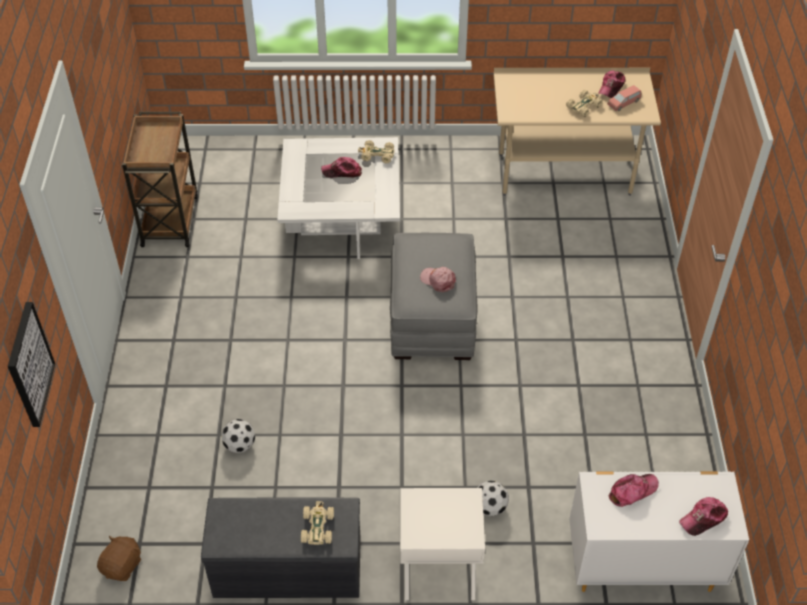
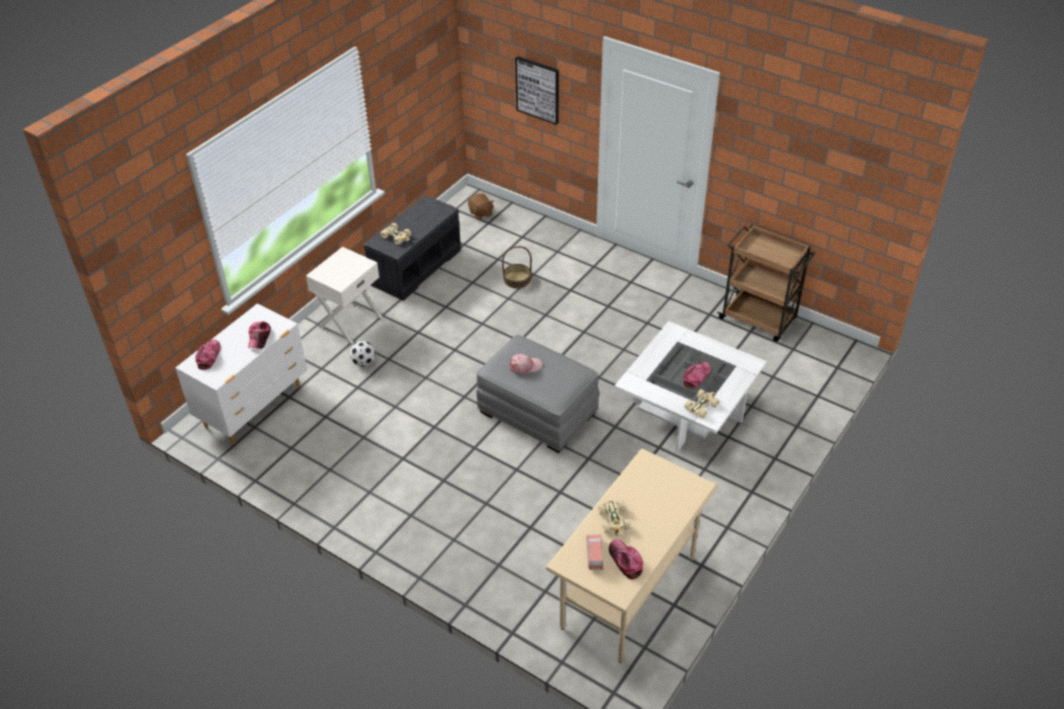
camera: 125 degrees right, 5 degrees down
football [221,419,255,453] -> basket [502,246,532,289]

